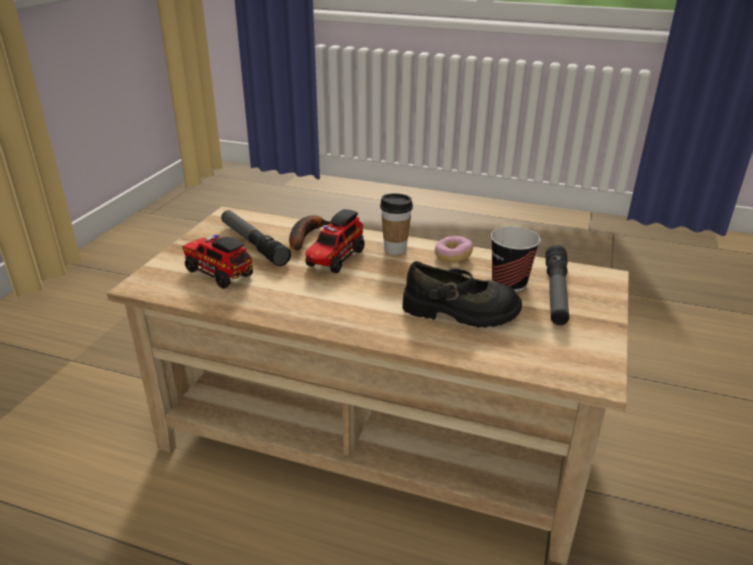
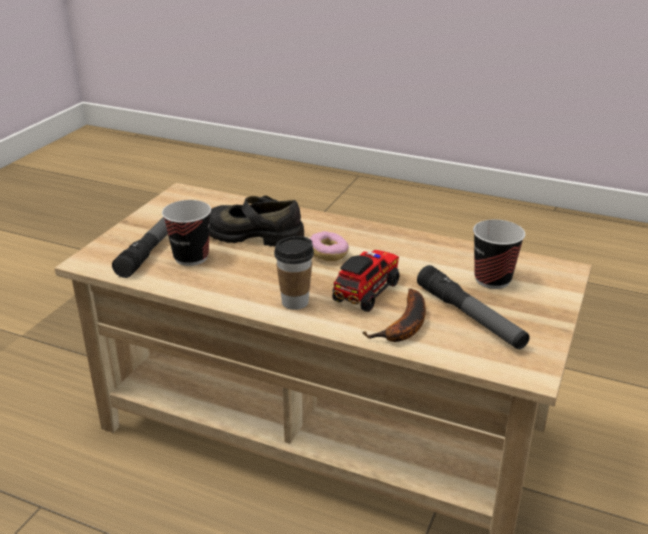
camera: 175 degrees left, 0 degrees up
toy truck [182,235,253,289] -> cup [473,219,525,289]
donut [435,236,473,262] -> donut moved to [310,231,349,261]

